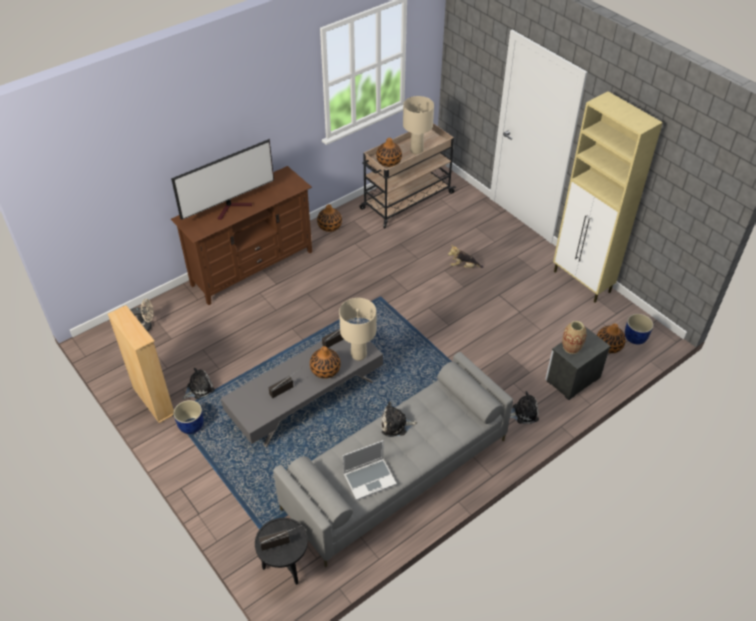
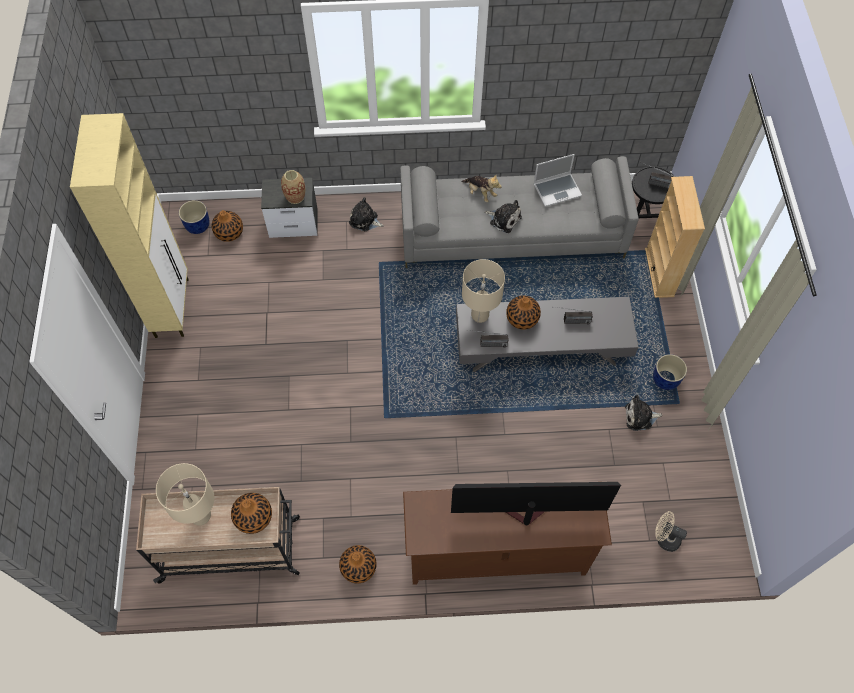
camera: 145 degrees left, 15 degrees up
beige bookcase [108,305,174,423] -> beige bookcase moved to [645,176,705,298]
laptop [343,440,397,500] -> laptop turned 150 degrees clockwise [533,154,582,207]
plush toy [448,245,483,268] -> plush toy moved to [461,174,502,202]

